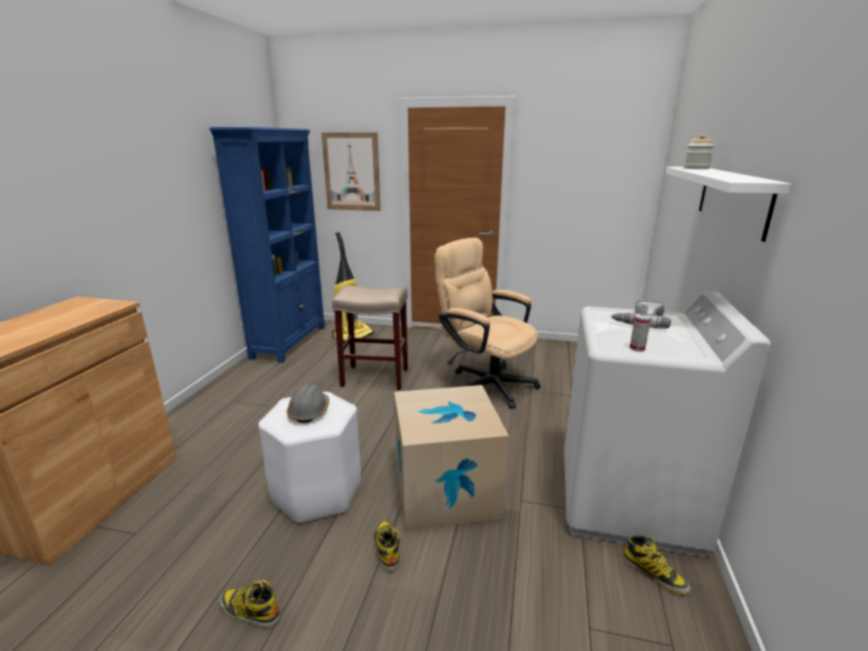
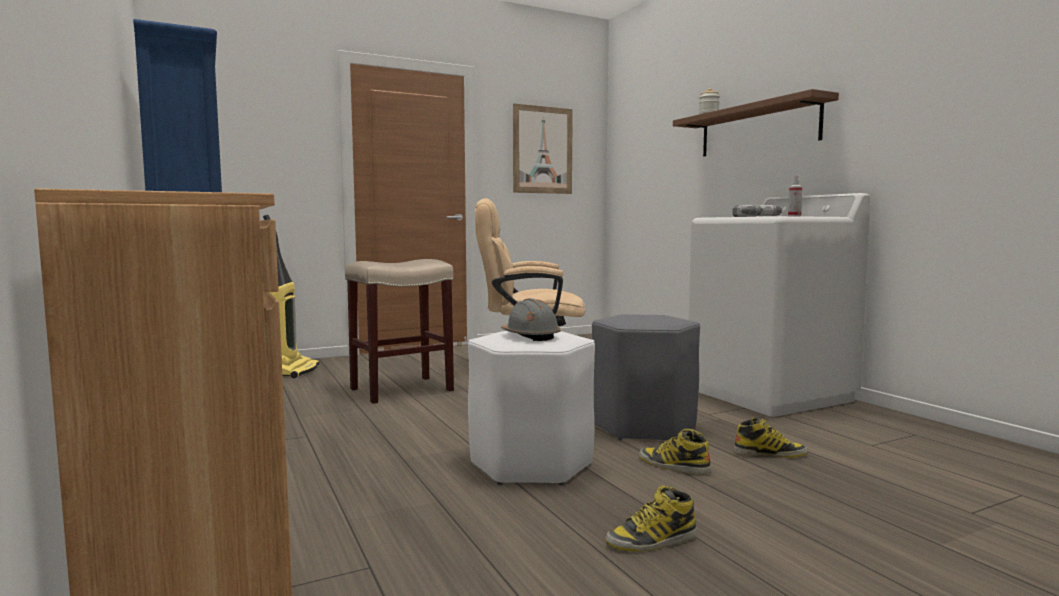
camera: 40 degrees left, 15 degrees down
picture [321,132,381,211] -> picture moved to [513,104,573,194]
cardboard box [394,385,509,530] -> grey stool [592,314,700,440]
boot [622,535,691,595] -> boot moved to [734,417,808,458]
white shelf [666,167,791,242] -> brown shelf [673,89,839,156]

